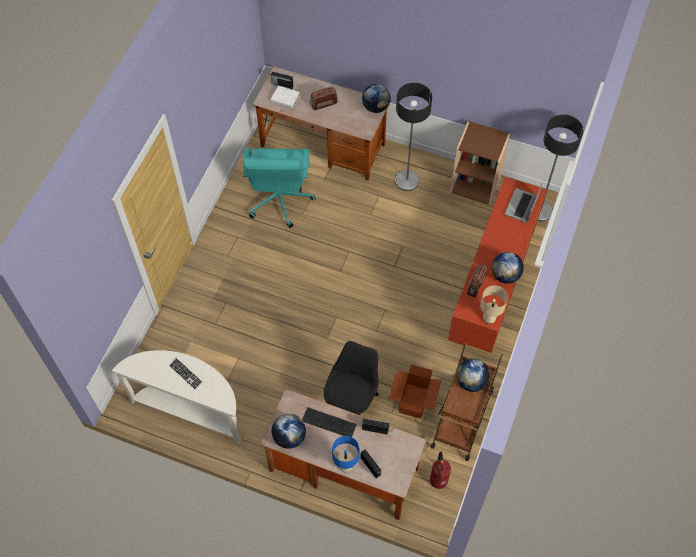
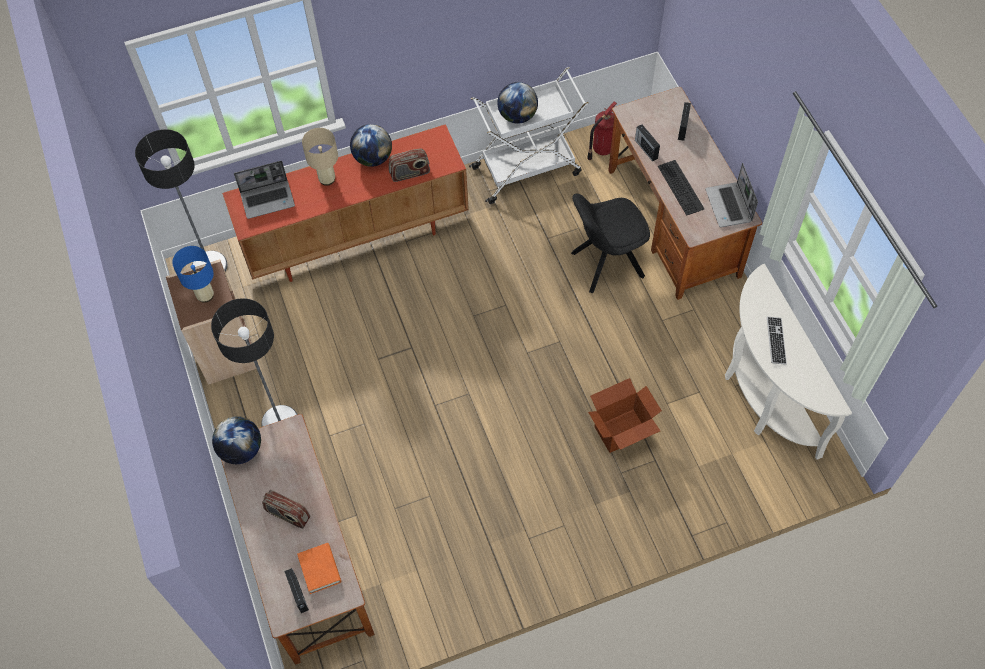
camera: 130 degrees left, 0 degrees up
turquoise office chair [243,148,316,228] -> none
white book [271,86,300,109] -> orange book [297,543,341,594]
globe [271,414,306,449] -> laptop [705,163,758,227]
blue table lamp [332,436,359,472] -> blue table lamp moved to [172,246,214,303]
cardboard box [389,365,442,419] -> cardboard box moved to [588,378,662,453]
brown cart [431,342,503,461] -> white cart [469,67,589,204]
beige table lamp [480,285,508,324] -> beige table lamp moved to [302,128,338,186]

